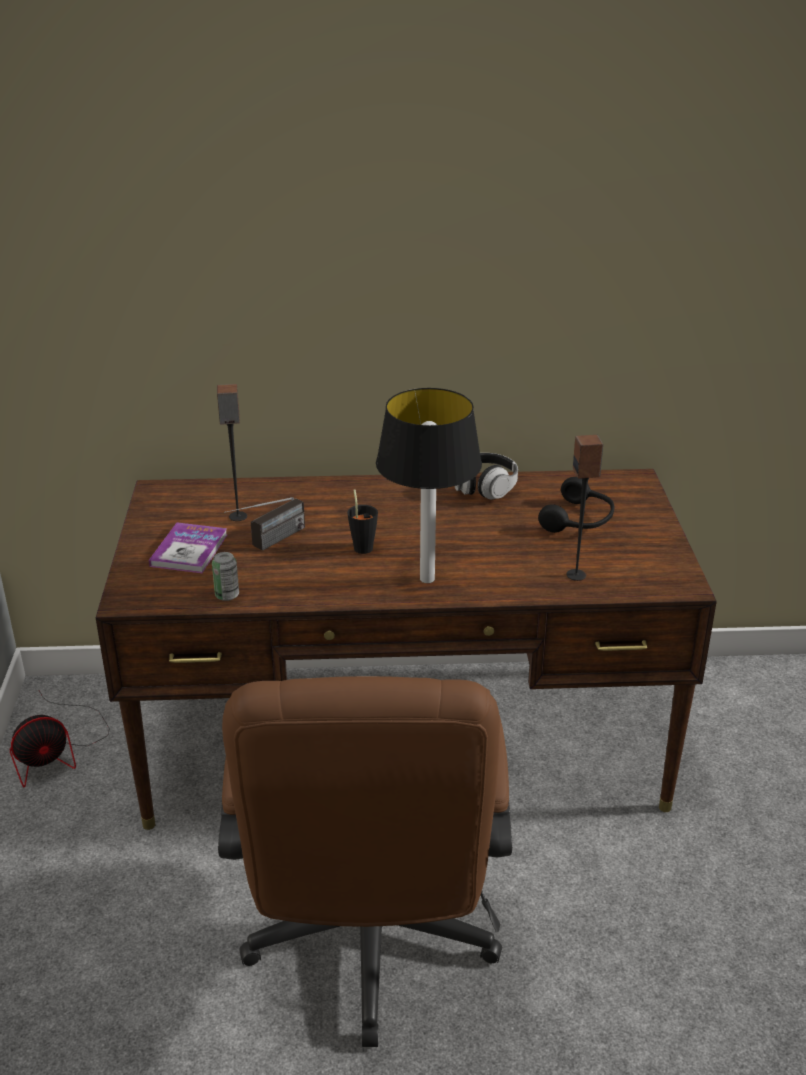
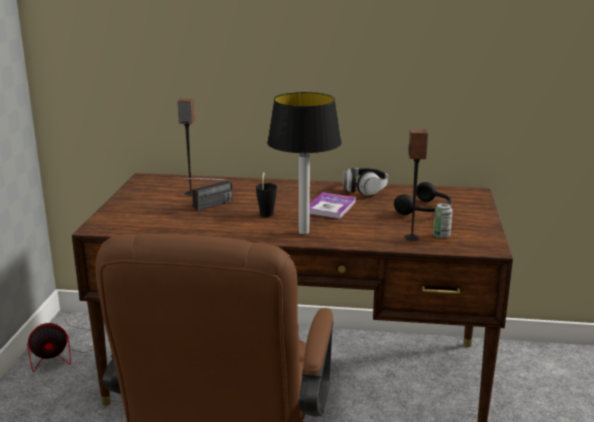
camera: 10 degrees right, 10 degrees down
book [149,522,227,573] -> book moved to [309,192,356,219]
can [212,552,239,601] -> can moved to [433,203,453,238]

